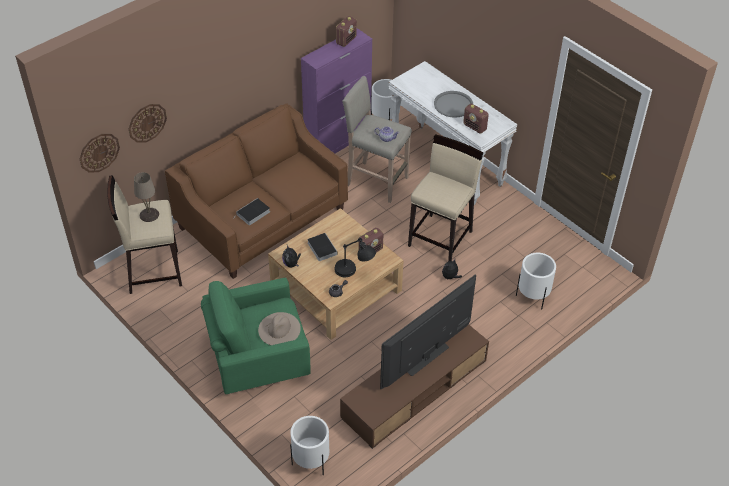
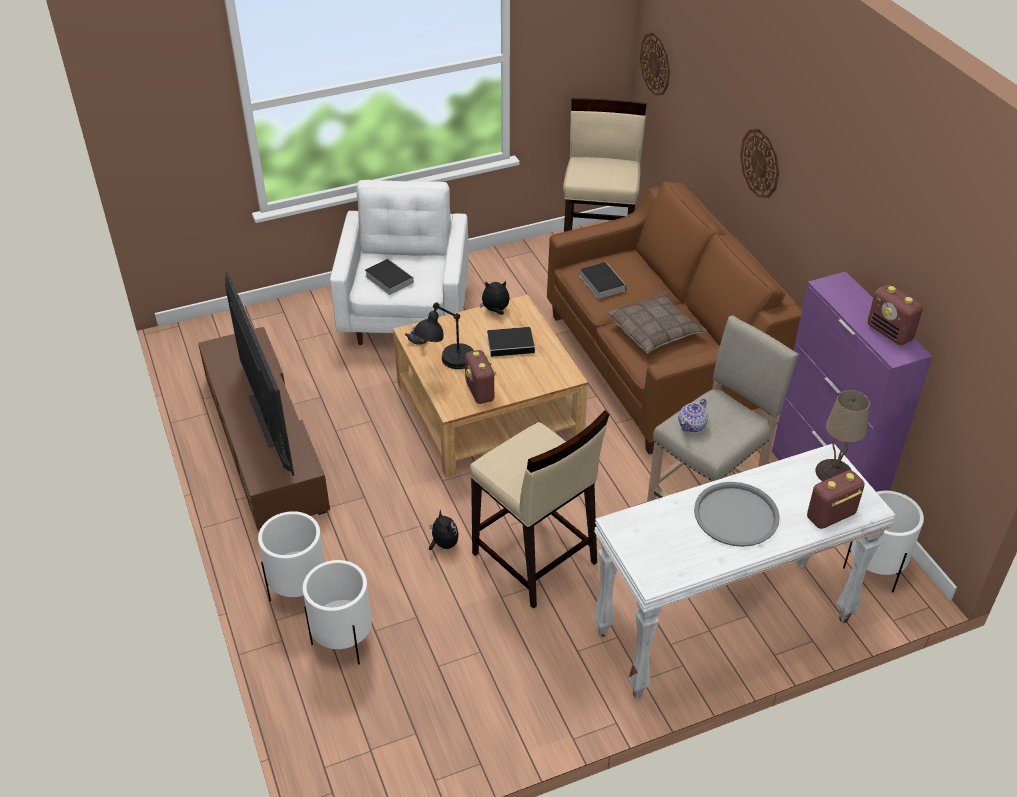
camera: 110 degrees right, 5 degrees down
wall clock [129,104,167,143] -> wall clock moved to [740,129,779,198]
beige table lamp [134,172,159,222] -> beige table lamp moved to [815,390,870,481]
green armchair [201,278,311,394] -> white armchair [330,180,469,345]
beige hat [258,312,301,345] -> book [365,259,414,295]
white planter [290,416,329,475] -> white planter moved to [258,511,325,601]
radio [463,104,489,134] -> radio moved to [807,470,864,529]
none -> pillow [606,292,707,354]

